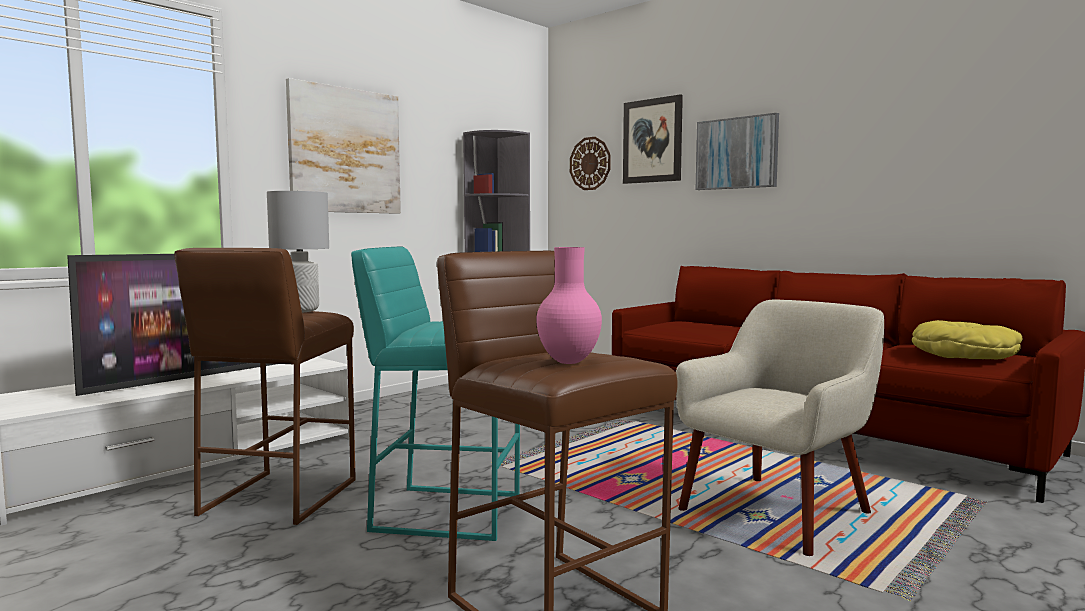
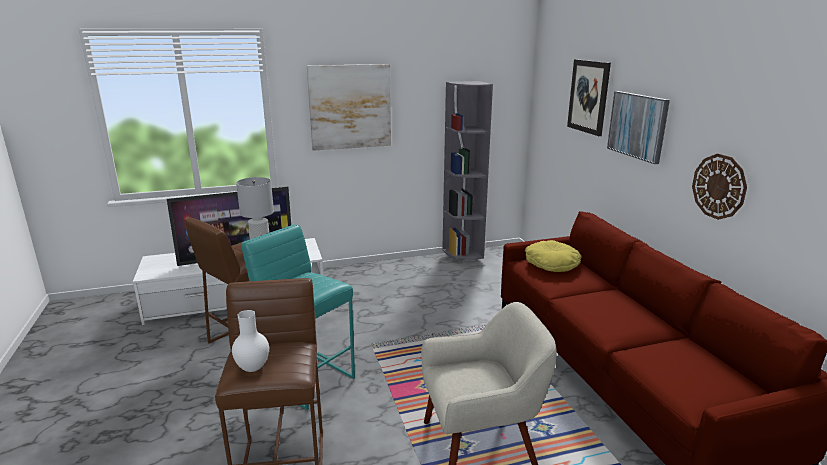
camera: 30 degrees right, 15 degrees up
pink vase [536,247,602,364] -> white vase [232,310,269,372]
wall clock [570,137,611,190] -> wall clock moved to [692,154,747,220]
yellow pillow [912,320,1022,359] -> yellow pillow moved to [525,240,582,272]

